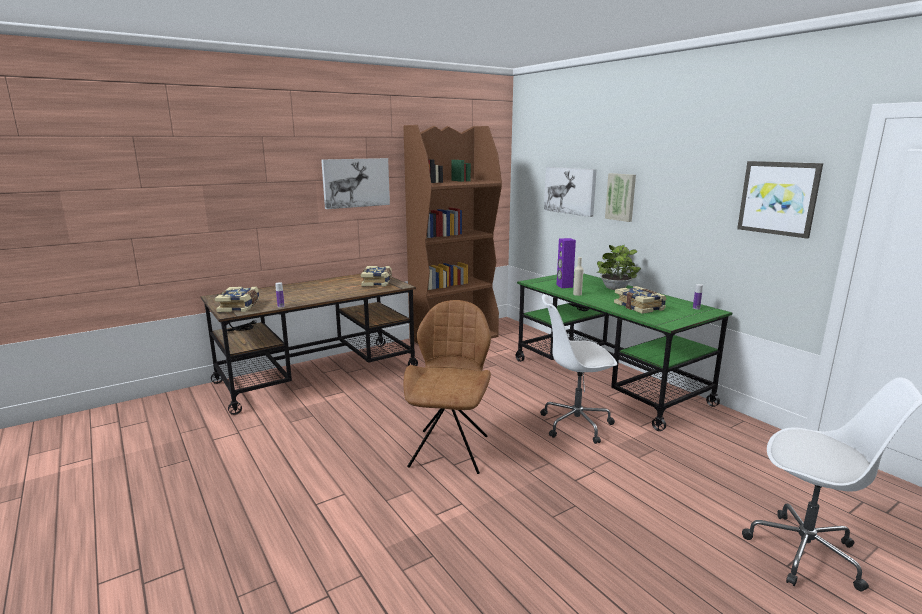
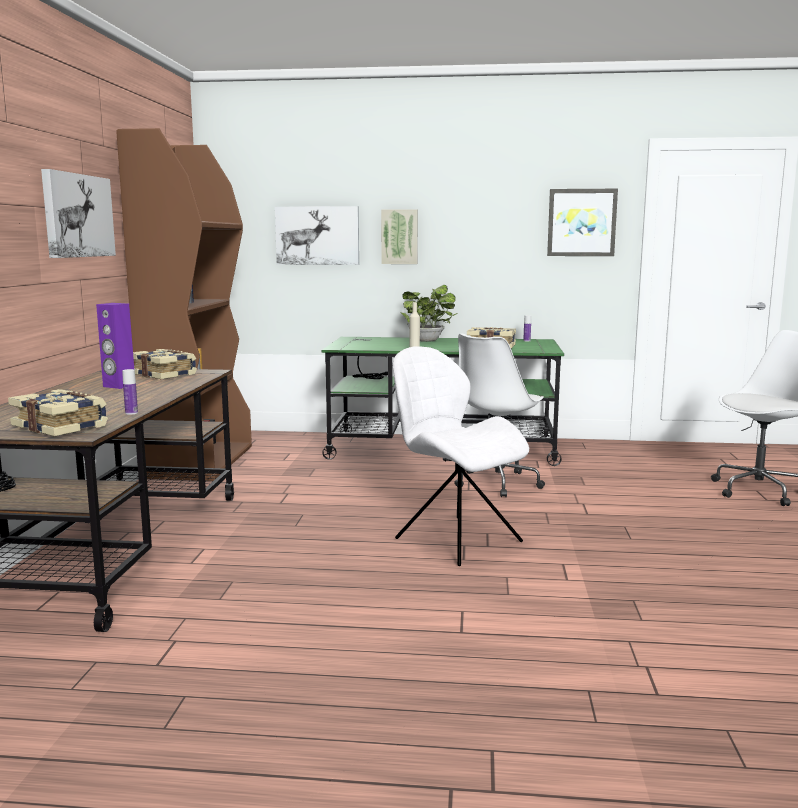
camera: 50 degrees left, 5 degrees down
brown chair [403,300,491,474] -> white chair [393,346,529,566]
purple speaker [556,238,576,288] -> purple speaker moved to [96,303,134,389]

